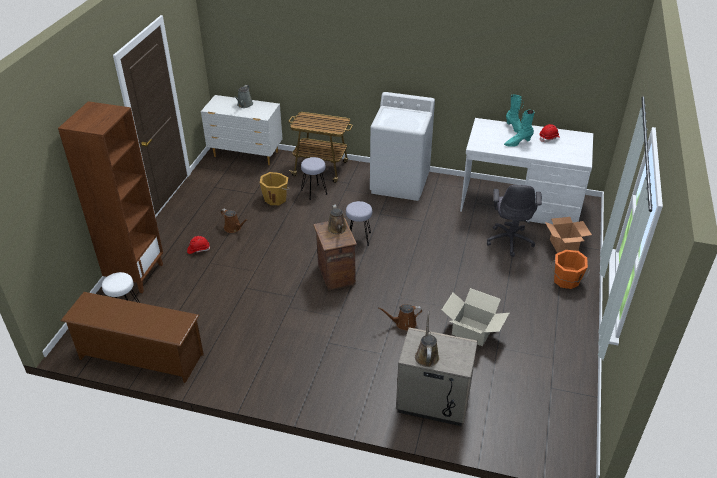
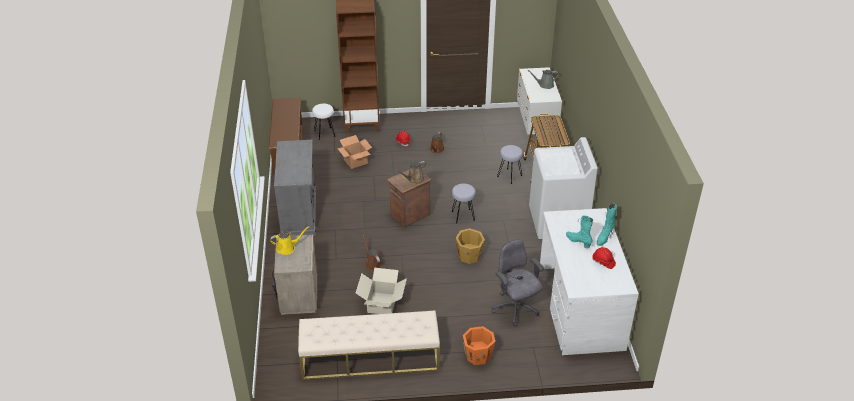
camera: 70 degrees right, 0 degrees up
orange bucket [260,172,290,205] -> orange bucket moved to [456,228,485,264]
brown watering can [415,311,439,367] -> yellow watering can [270,226,309,255]
grey office chair [487,185,542,257] -> grey office chair turned 75 degrees clockwise [492,240,544,326]
cardboard box [545,217,592,253] -> cardboard box moved to [337,135,372,169]
none -> grey cabinet [274,140,316,236]
none -> beige bench [298,311,440,380]

